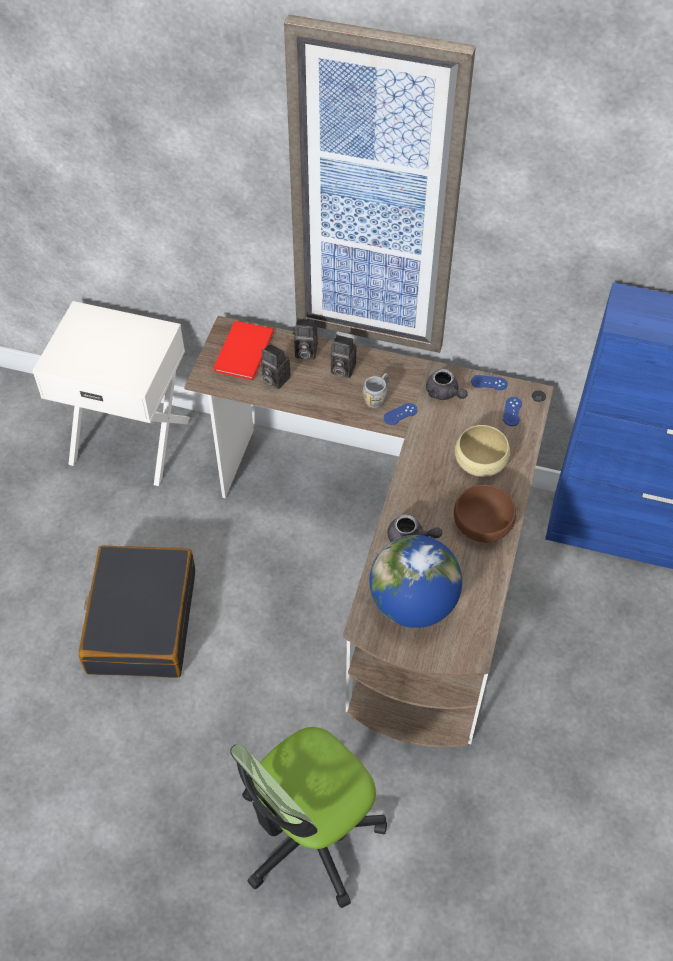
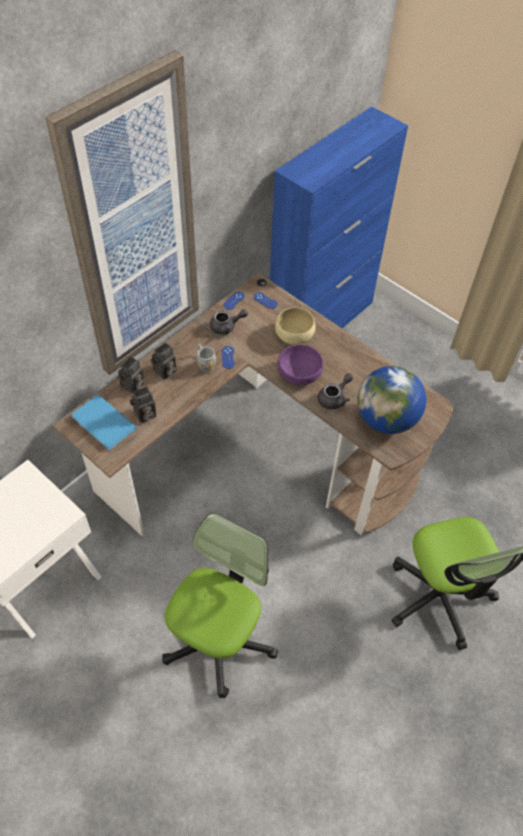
camera: 65 degrees left, 0 degrees up
black suitcase [79,546,195,678] -> office chair [162,513,278,698]
red book [213,321,274,380] -> blue book [71,395,137,450]
brown bowl [454,485,516,543] -> none
none -> purple bowl [278,344,323,385]

